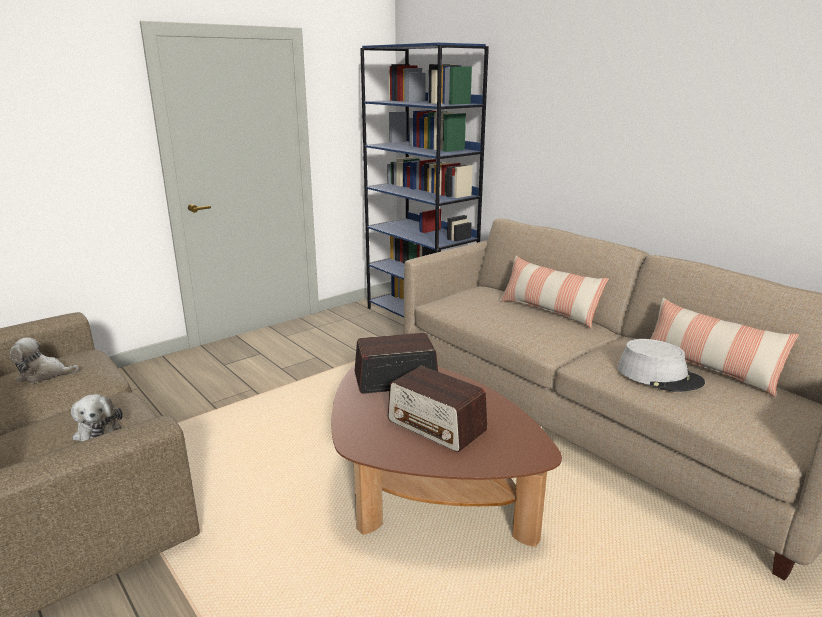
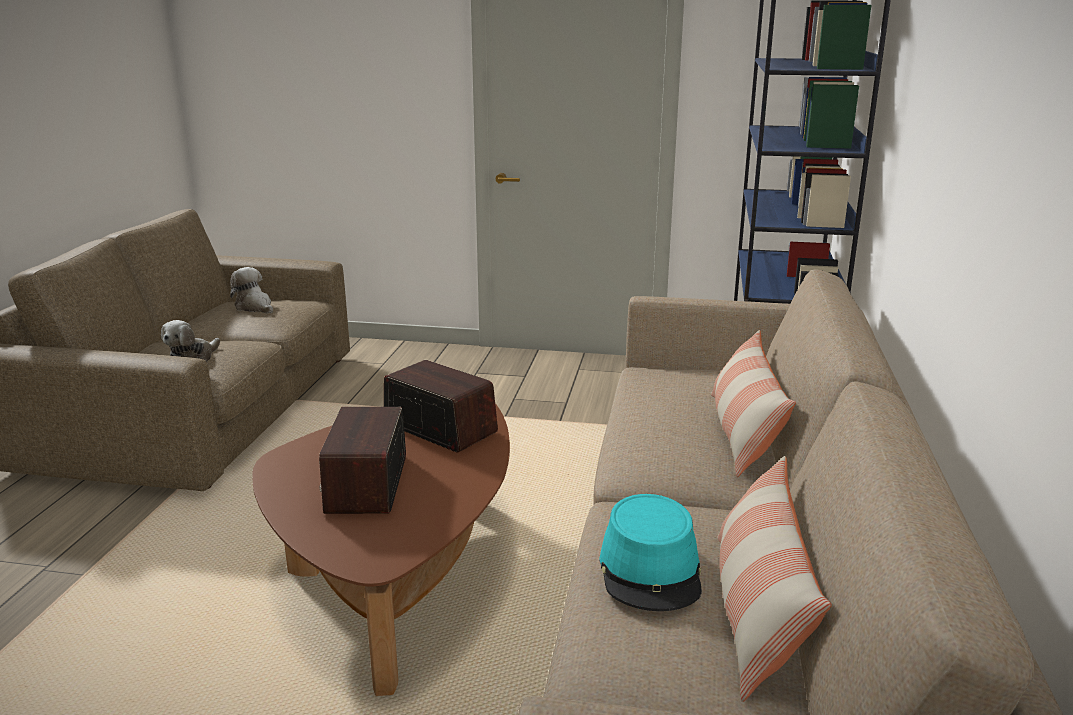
camera: 50 degrees right, 0 degrees up
grey hat [618,339,705,392] -> turquoise hat [599,494,702,611]

